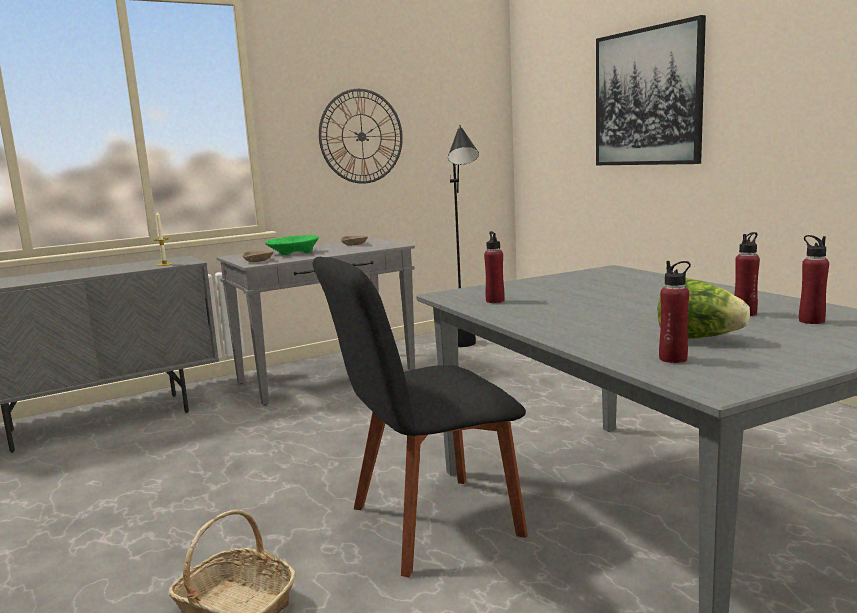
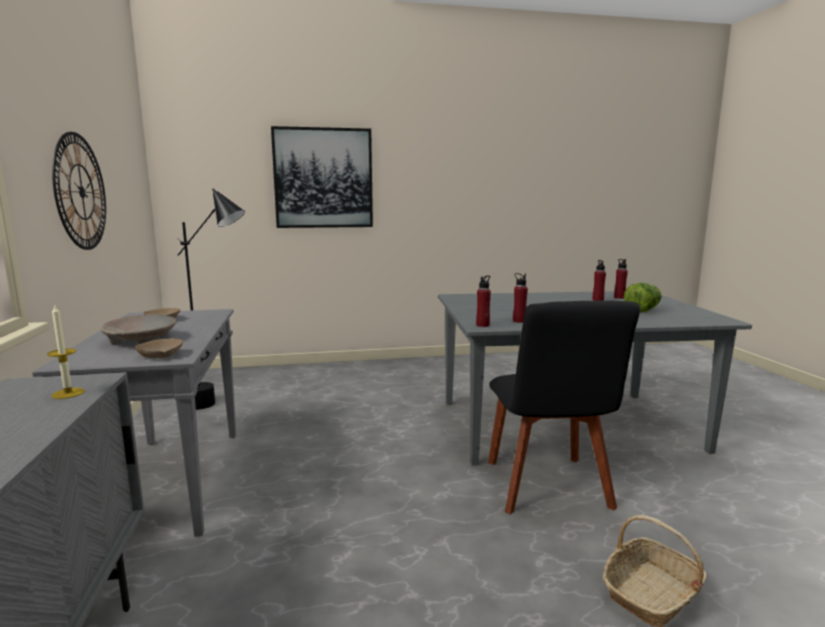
camera: 70 degrees left, 0 degrees up
green bowl [265,235,319,255] -> beige bowl [100,315,176,344]
red bottle [659,261,691,363] -> red bottle moved to [476,275,491,327]

